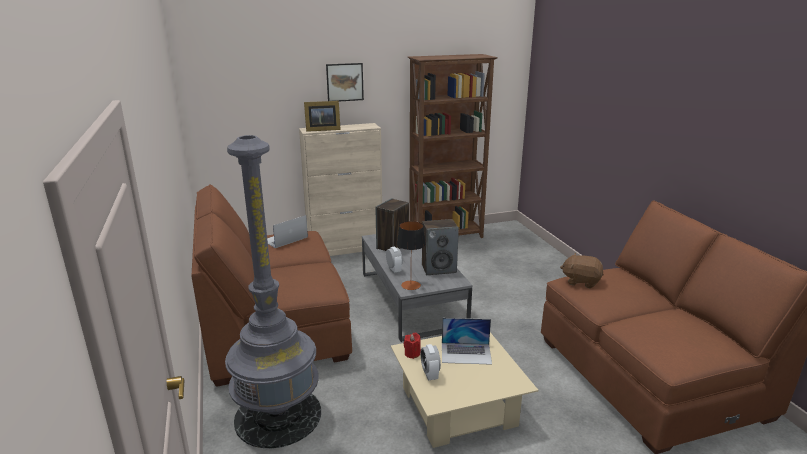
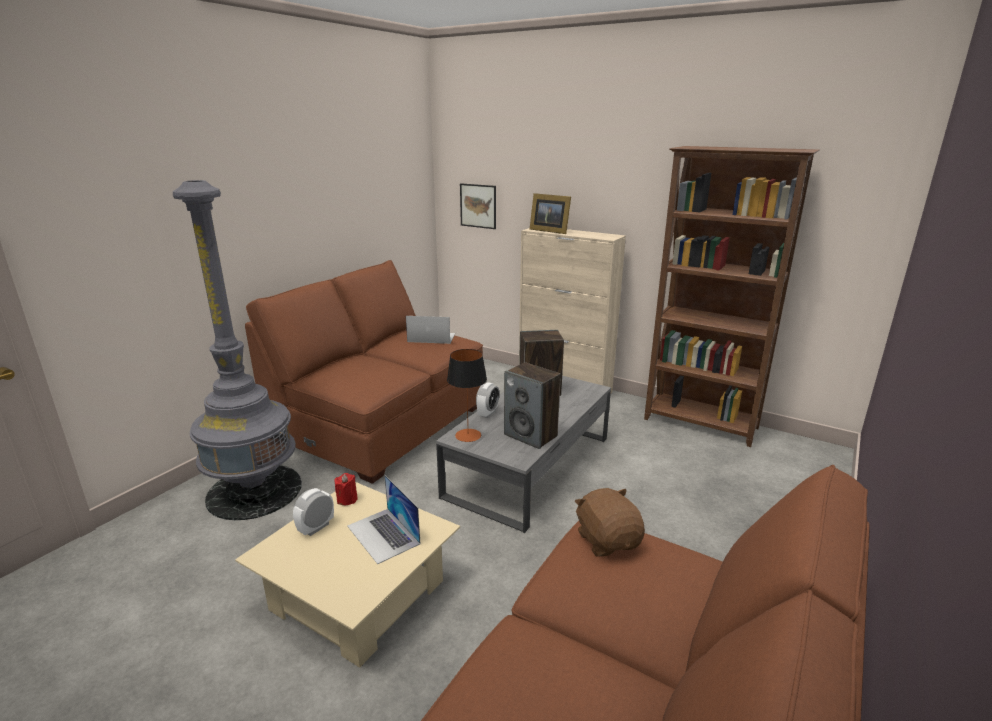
camera: 50 degrees right, 0 degrees up
picture [326,63,364,101] -> picture moved to [460,183,496,229]

